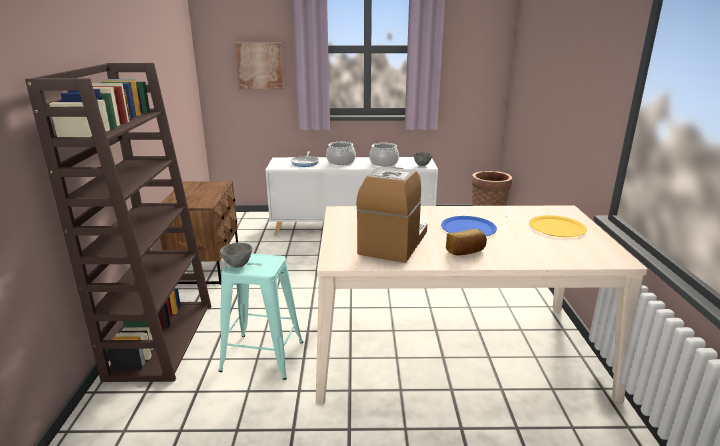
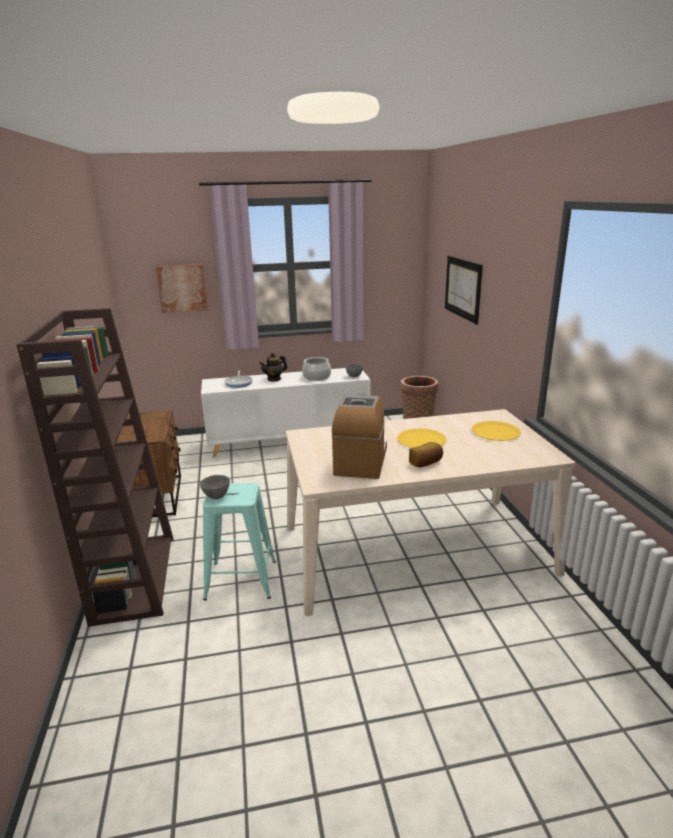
camera: 10 degrees left, 0 degrees up
cooking pot [326,142,356,165] -> teapot [259,353,287,381]
blue plate [441,216,497,236] -> yellow plate [397,428,447,448]
none -> picture [445,256,483,325]

